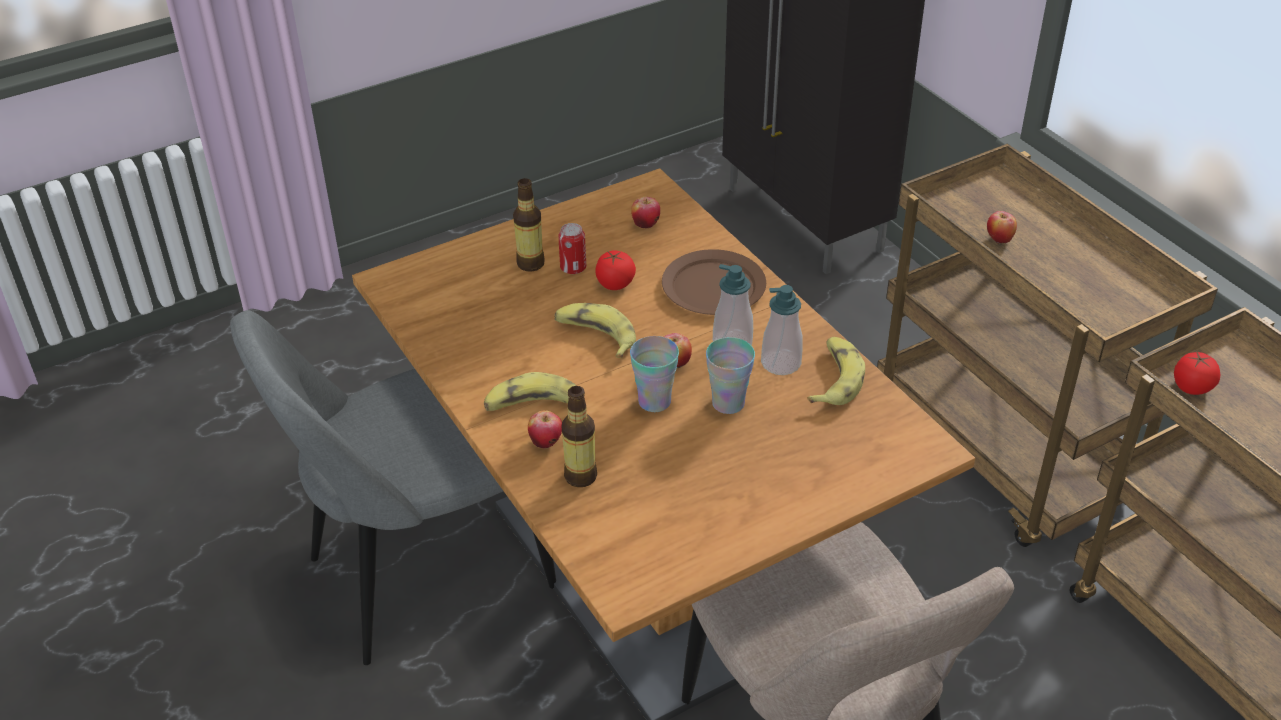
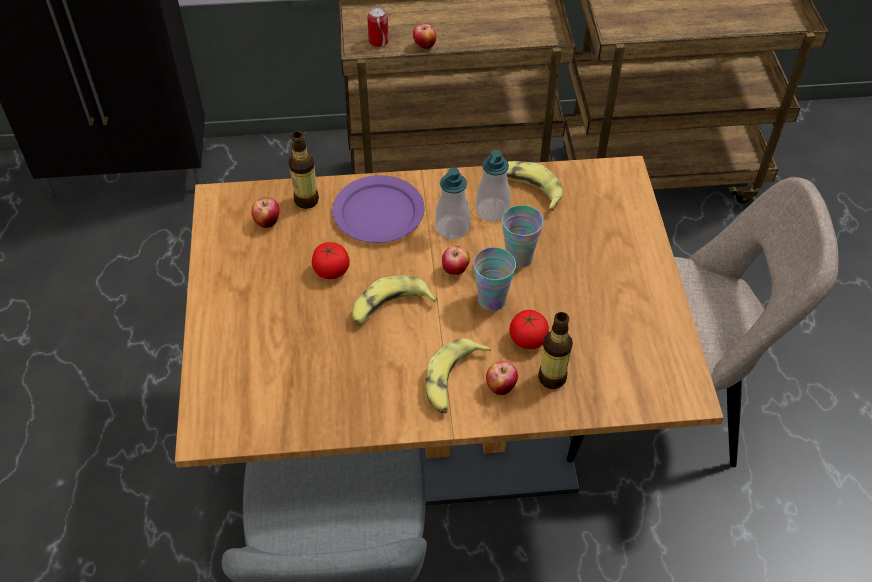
camera: 65 degrees left, 10 degrees up
bottle [513,178,545,272] -> bottle moved to [289,132,319,209]
can [559,223,586,274] -> can moved to [367,7,389,47]
brown plate [662,249,766,315] -> purple plate [332,175,425,243]
tomato [1174,351,1220,395] -> tomato moved to [509,310,549,349]

